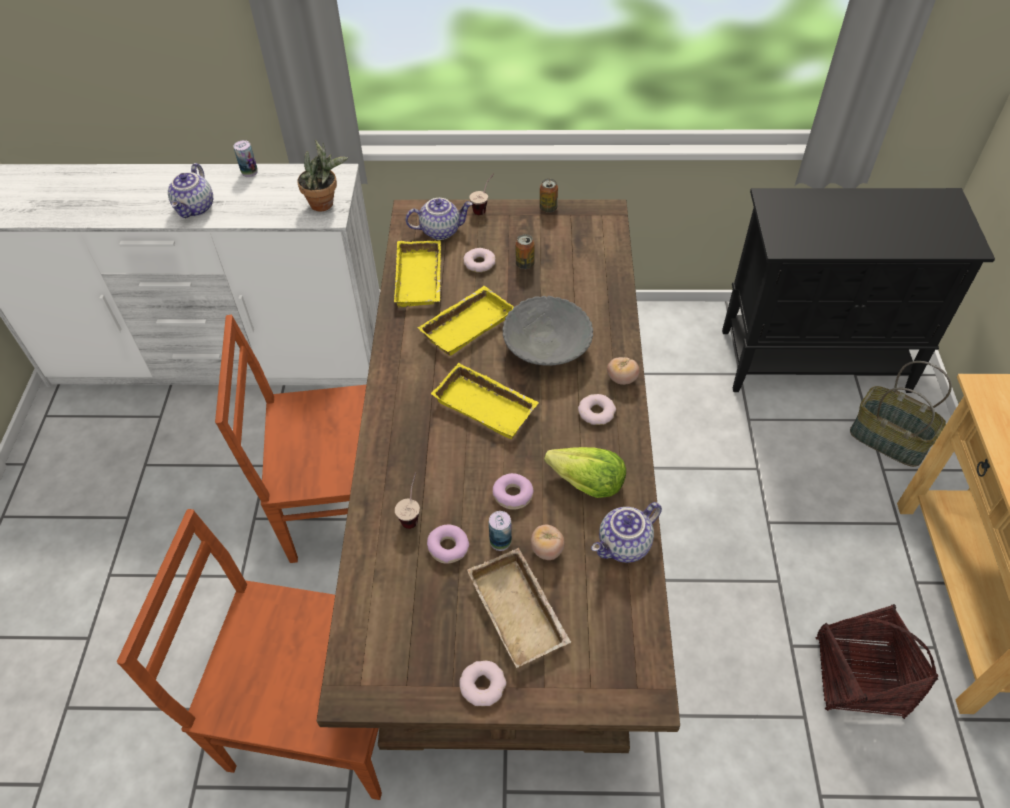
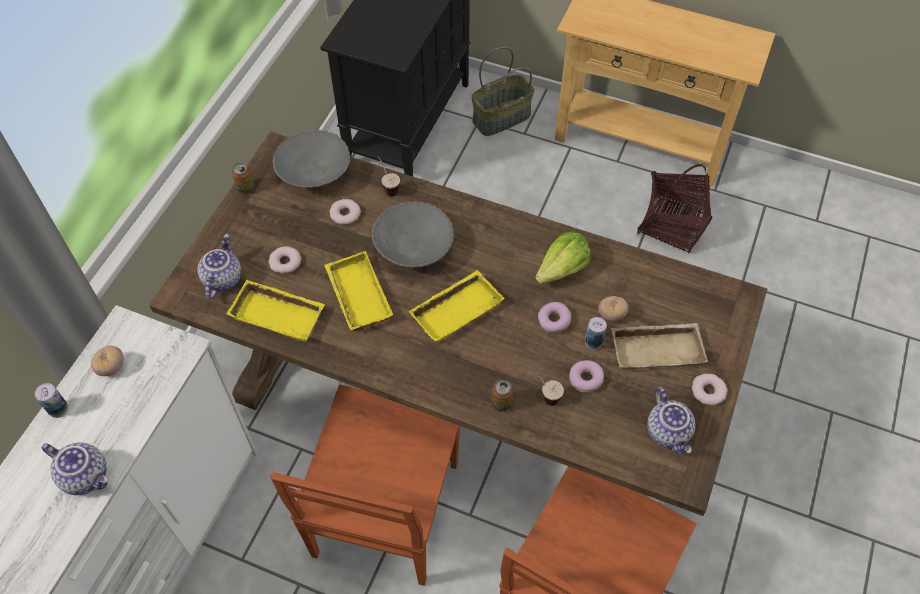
camera: 70 degrees left, 5 degrees up
potted plant [297,140,348,212] -> none
cup [469,174,494,215] -> cup moved to [378,156,400,197]
can [515,234,535,269] -> can moved to [492,379,513,411]
donut [578,394,616,425] -> donut moved to [329,199,361,225]
teapot [591,502,662,563] -> teapot moved to [647,387,695,454]
tomato [607,357,640,385] -> tomato moved to [91,346,124,376]
none -> grey bowl [272,130,350,188]

